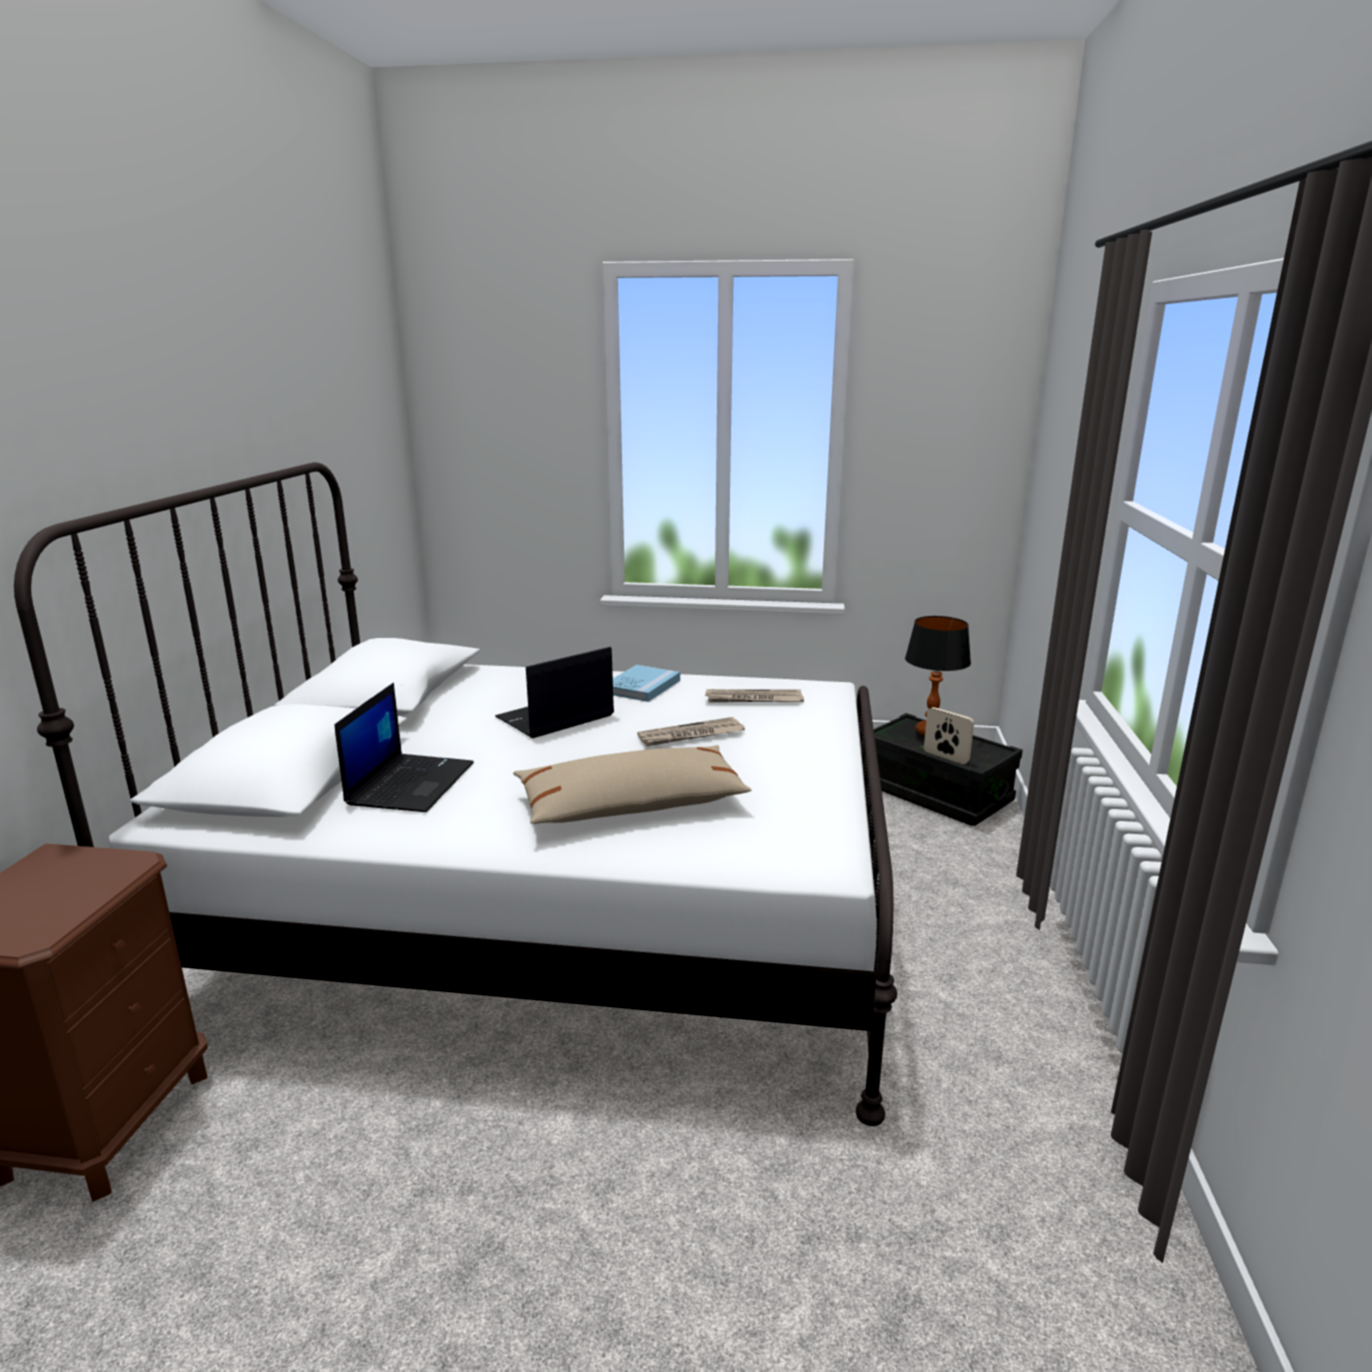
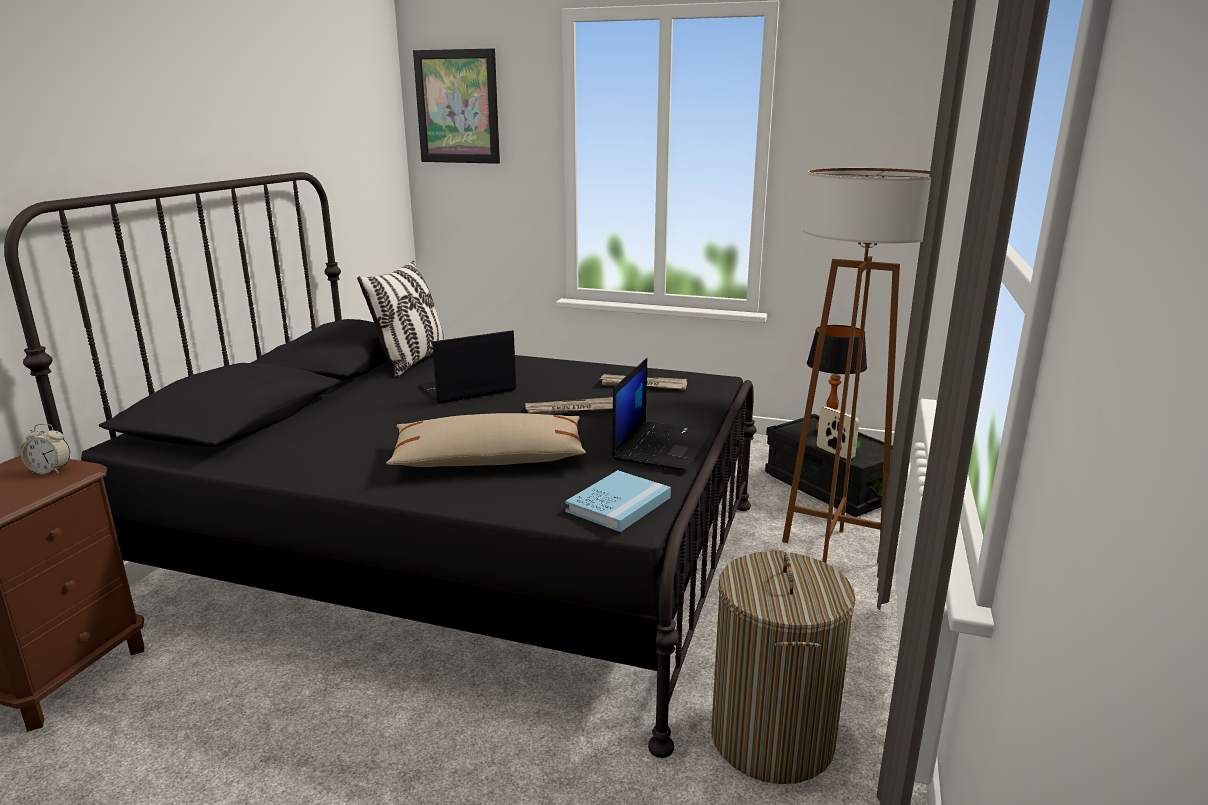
camera: 10 degrees right, 0 degrees up
white bed [14,462,897,1126] -> black bed [4,172,757,758]
laptop [335,683,474,812] -> laptop moved to [612,358,711,470]
blue book [613,665,680,702] -> blue book moved to [565,470,671,532]
none -> alarm clock [21,423,70,474]
none -> pillow [357,261,445,377]
none -> picture [413,48,500,164]
none -> laundry basket [711,550,856,784]
none -> brown floor lamp [782,168,931,563]

